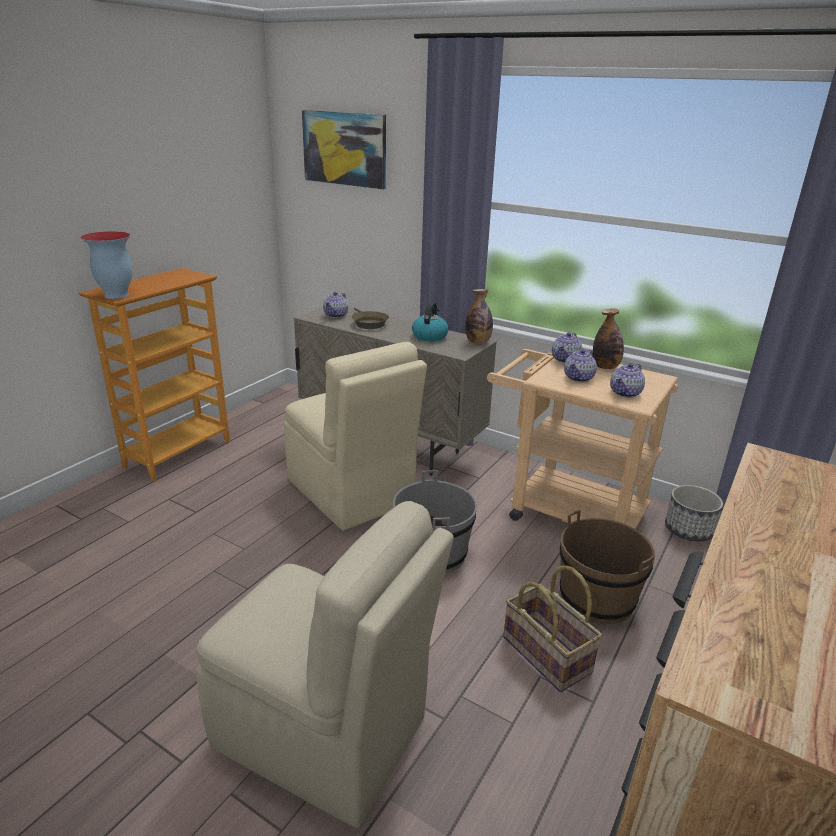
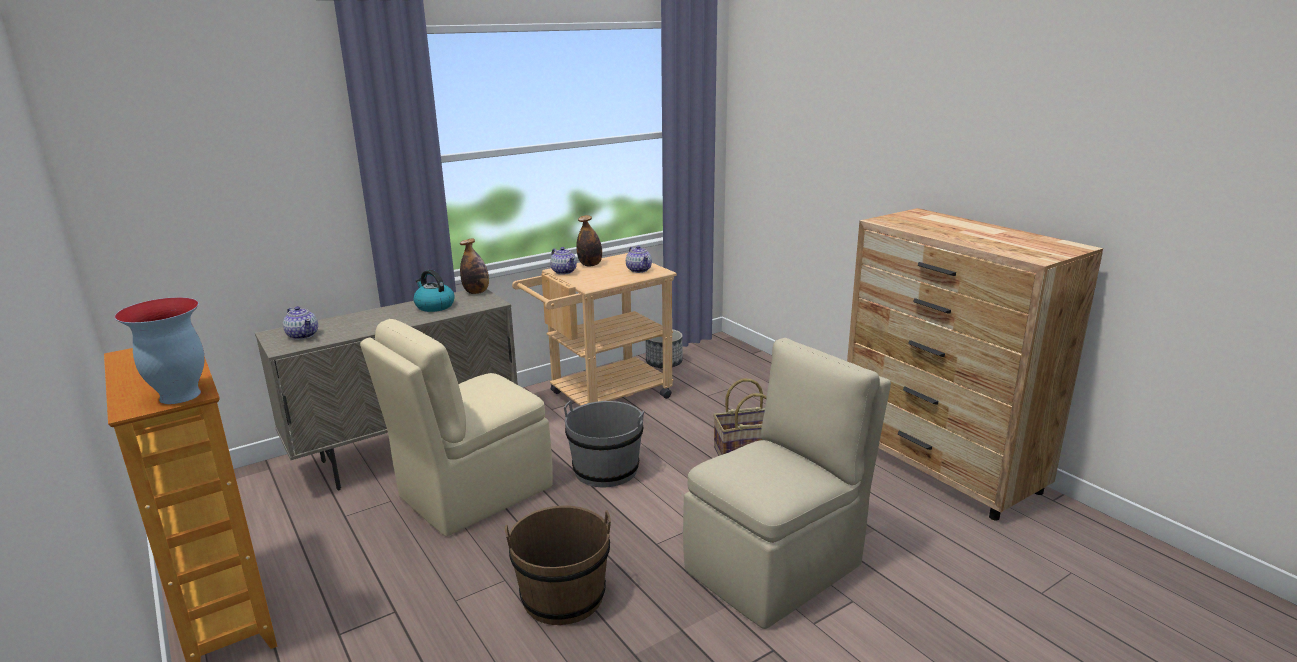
camera: 65 degrees left, 5 degrees down
beige chair [284,342,427,530] -> beige chair turned 150 degrees clockwise [360,319,553,537]
picture [302,110,386,189] -> none
brown frying pan [352,308,389,329] -> none
brown bucket [560,510,655,624] -> brown bucket moved to [505,506,611,625]
teapot [564,349,597,382] -> none

